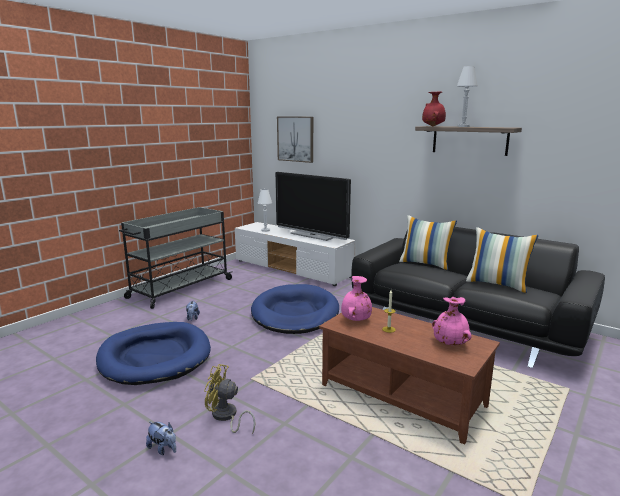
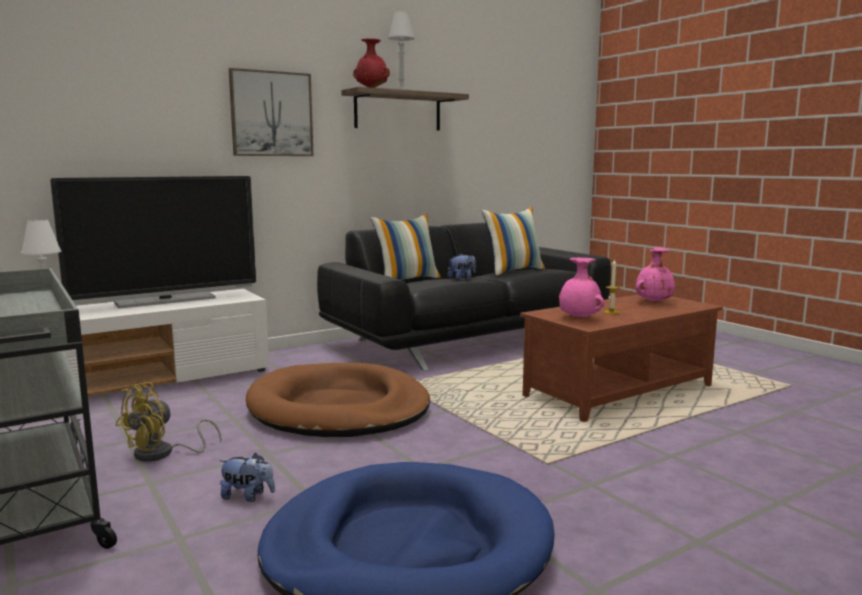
camera: 70 degrees left, 5 degrees down
plush toy [146,421,176,455] -> plush toy moved to [447,254,476,280]
yellow fan [204,364,256,434] -> yellow fan moved to [116,382,222,462]
blue dog bed [251,284,339,334] -> brown dog bed [246,363,430,437]
picture [277,116,313,163] -> picture moved to [229,68,314,156]

